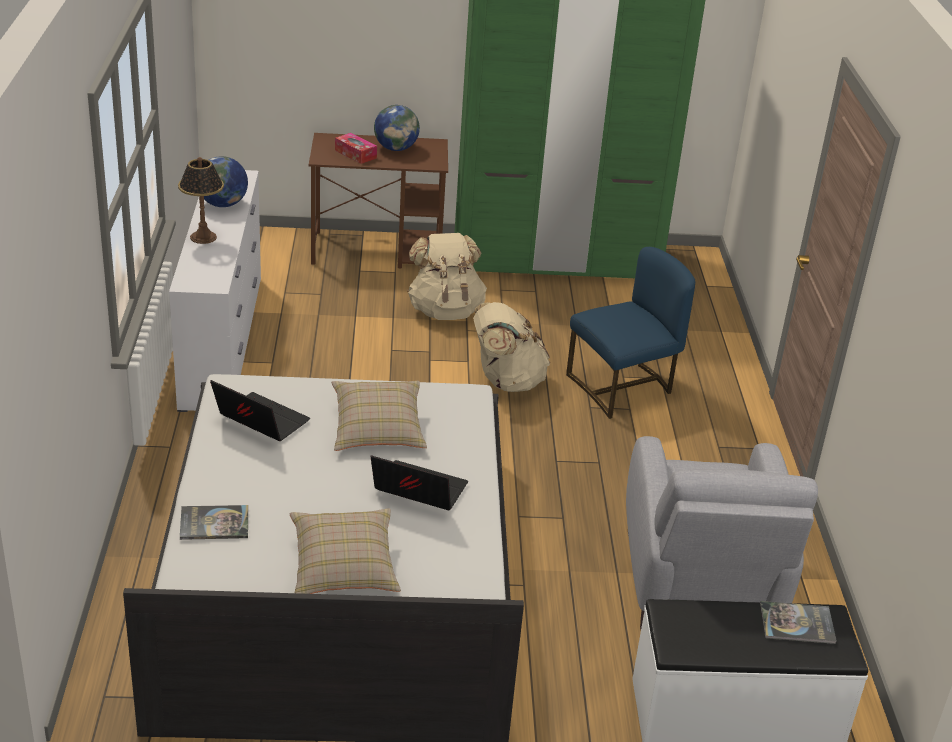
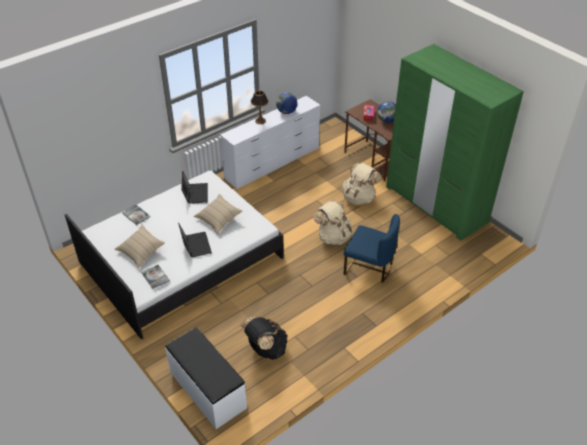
camera: 55 degrees right, 10 degrees up
grey armchair [626,436,818,630] -> black backpack [241,317,288,360]
book [760,601,837,644] -> book moved to [141,265,170,289]

